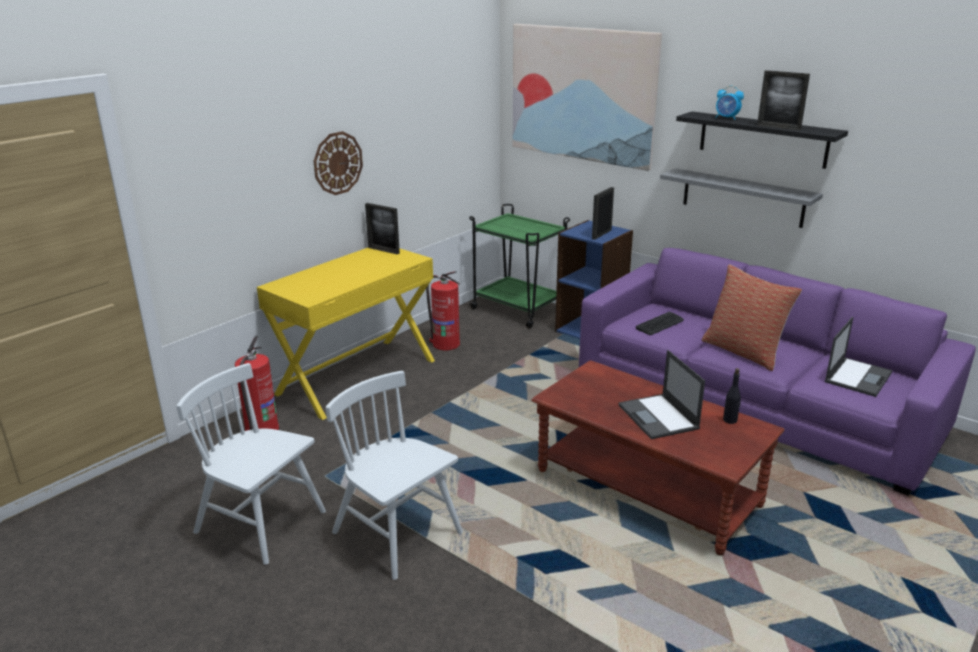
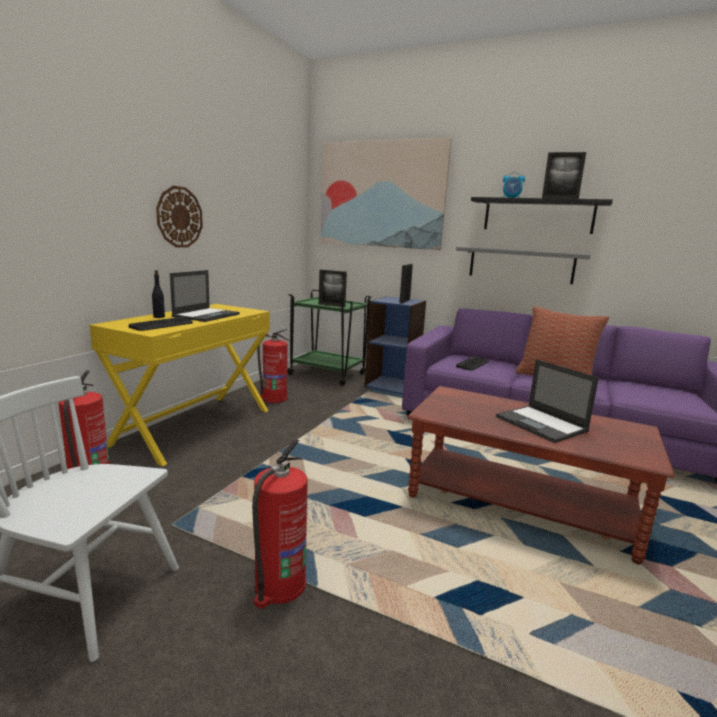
camera: 15 degrees left, 10 degrees down
white chair [325,371,463,580] -> fire extinguisher [252,439,308,609]
picture frame [365,203,400,254] -> picture frame moved to [319,270,347,307]
black bottle [723,368,741,424] -> black bottle moved to [152,270,165,318]
laptop [824,317,893,397] -> laptop moved to [170,270,240,322]
none -> keyboard [129,317,193,331]

